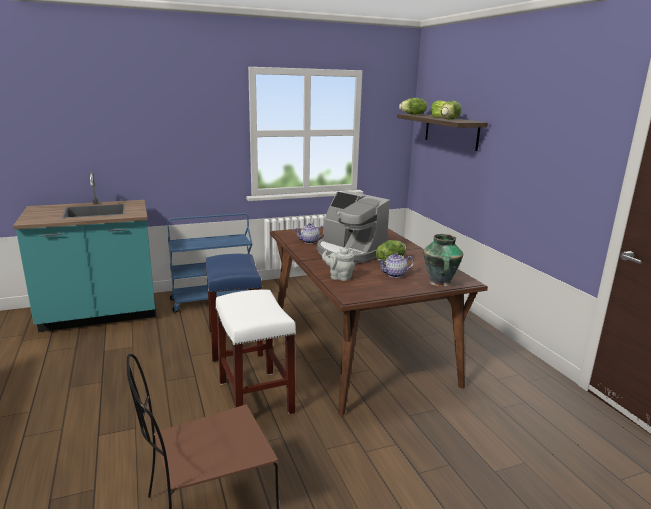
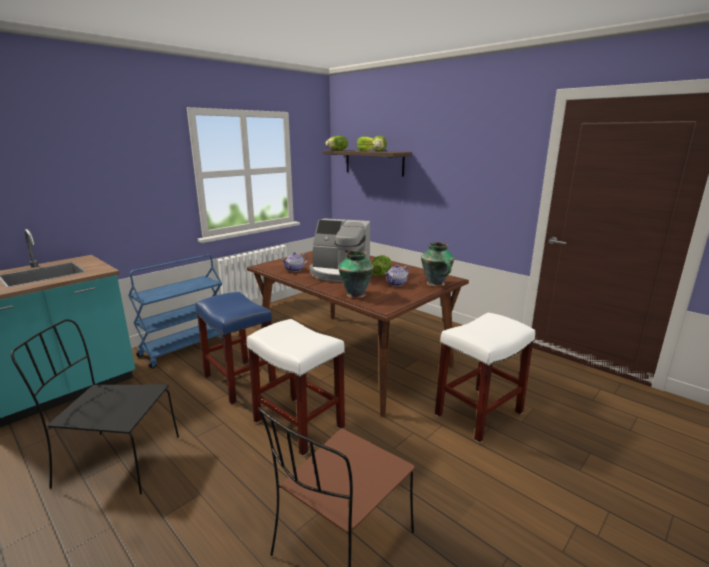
camera: 25 degrees left, 0 degrees up
grey teapot [322,248,355,281] -> vase [338,250,374,298]
none -> black chair [11,319,179,494]
none -> white stool [435,313,535,443]

